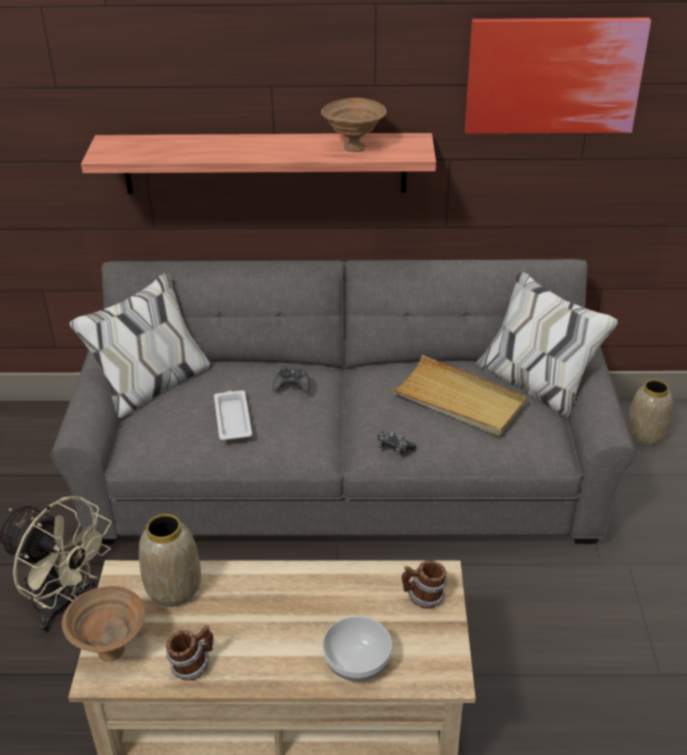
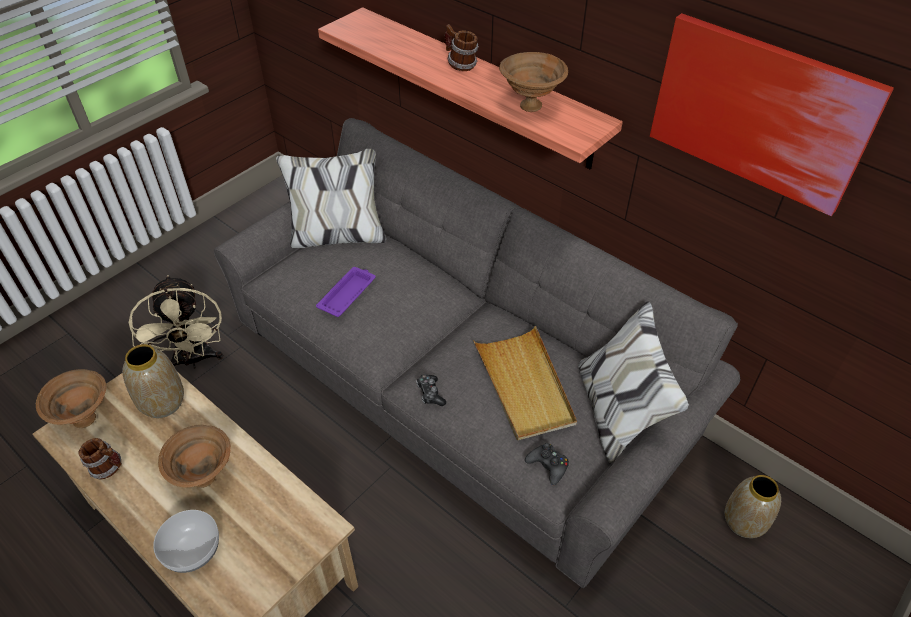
camera: 40 degrees right, 10 degrees up
white tray [214,390,252,440] -> purple tray [316,267,375,317]
black game controller [273,367,310,393] -> black game controller moved to [525,443,569,485]
mug [402,560,447,609] -> mug moved to [445,24,479,71]
none -> brown bowl [158,425,231,488]

